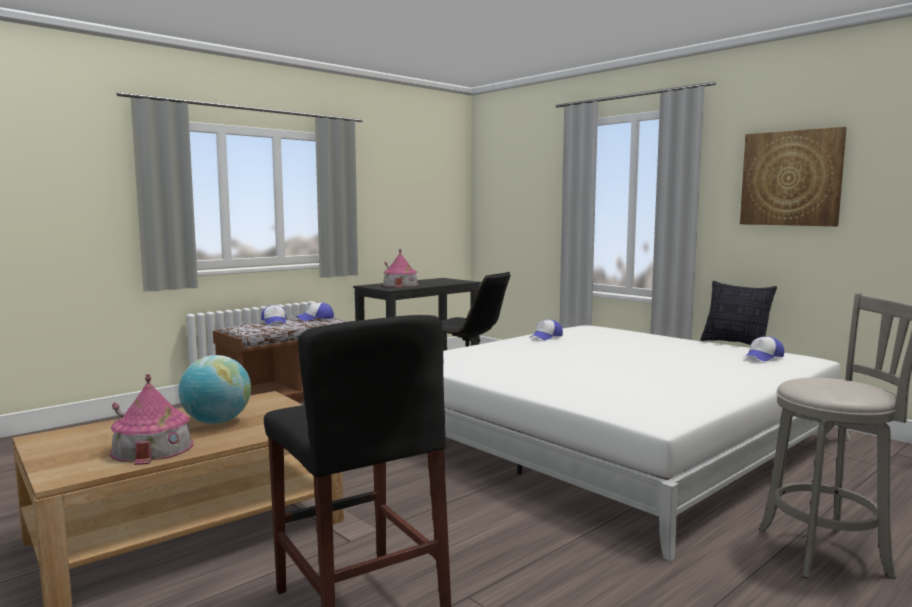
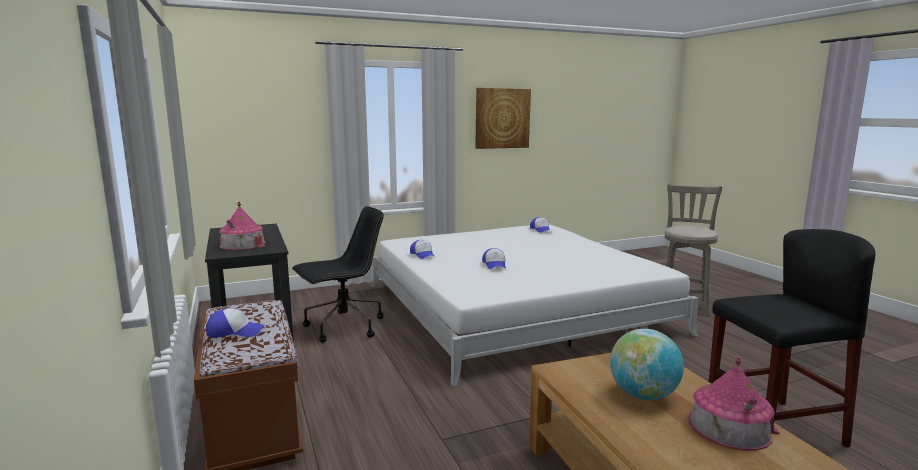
camera: 70 degrees left, 5 degrees up
cap [296,303,334,321] -> cap moved to [482,248,506,269]
pillow [700,281,777,345] -> none

